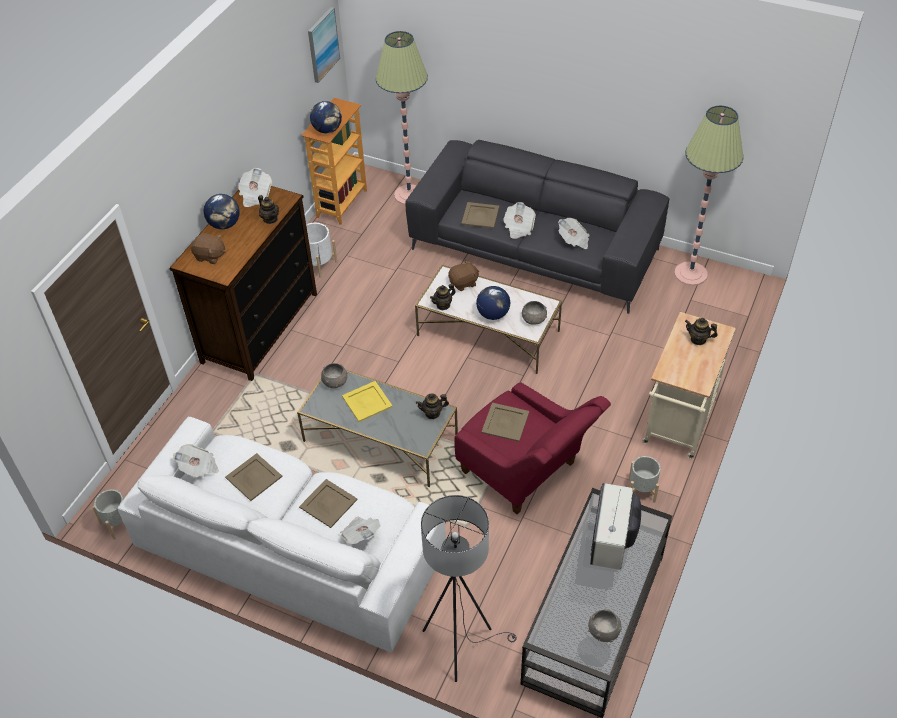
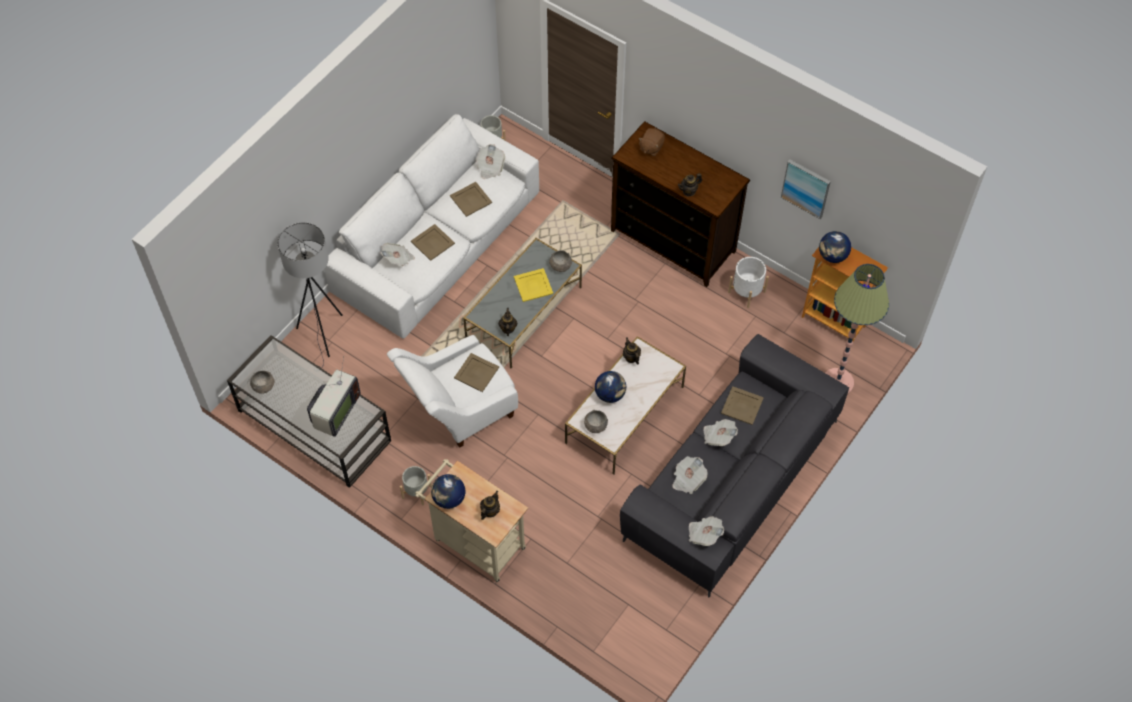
camera: 100 degrees right, 10 degrees up
globe [204,194,240,229] -> globe moved to [431,474,465,509]
newspaper [238,168,272,207] -> newspaper moved to [689,516,724,546]
picture [308,7,340,83] -> picture moved to [781,159,831,219]
brown plush toy [448,261,479,291] -> none
red armchair [454,382,611,514] -> white armchair [387,335,518,448]
television [590,483,641,570] -> television turned 90 degrees clockwise [307,358,361,437]
floor lamp [674,106,744,286] -> none

